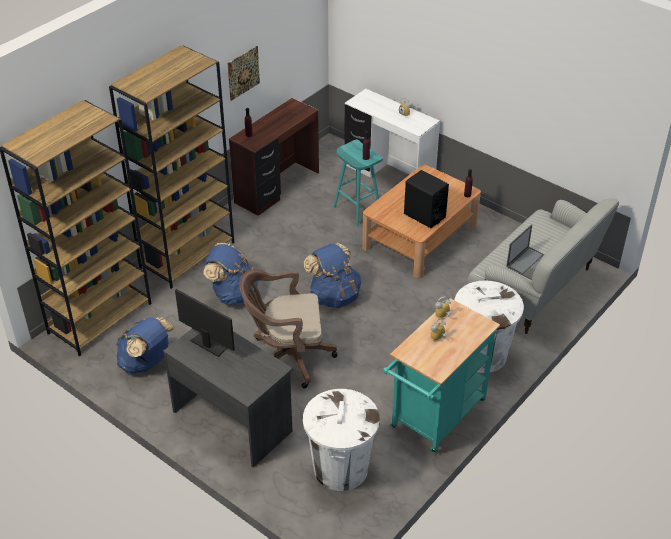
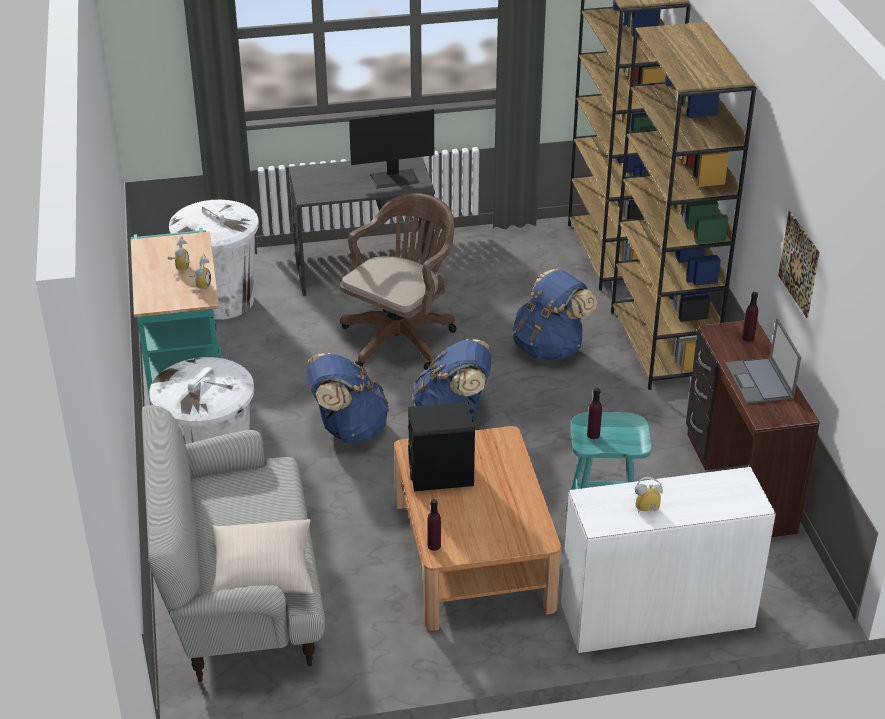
camera: 130 degrees right, 5 degrees down
blue backpack [116,317,175,374] -> blue backpack moved to [306,353,389,443]
laptop [506,224,544,280] -> laptop moved to [725,318,801,404]
none -> beige pillow [210,519,313,594]

